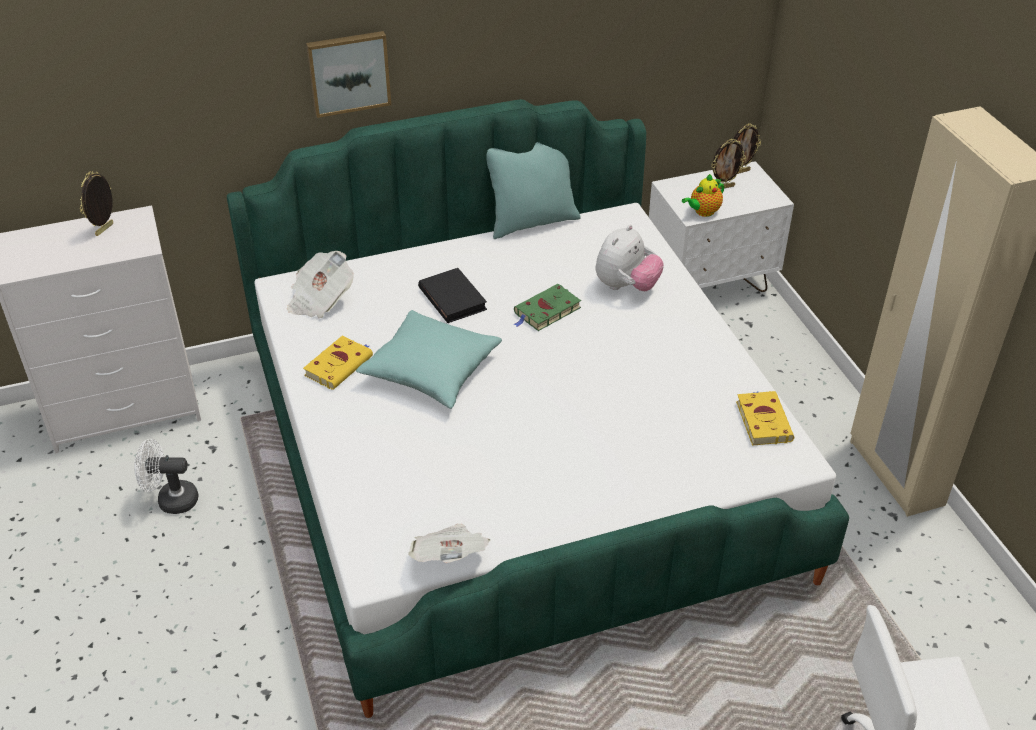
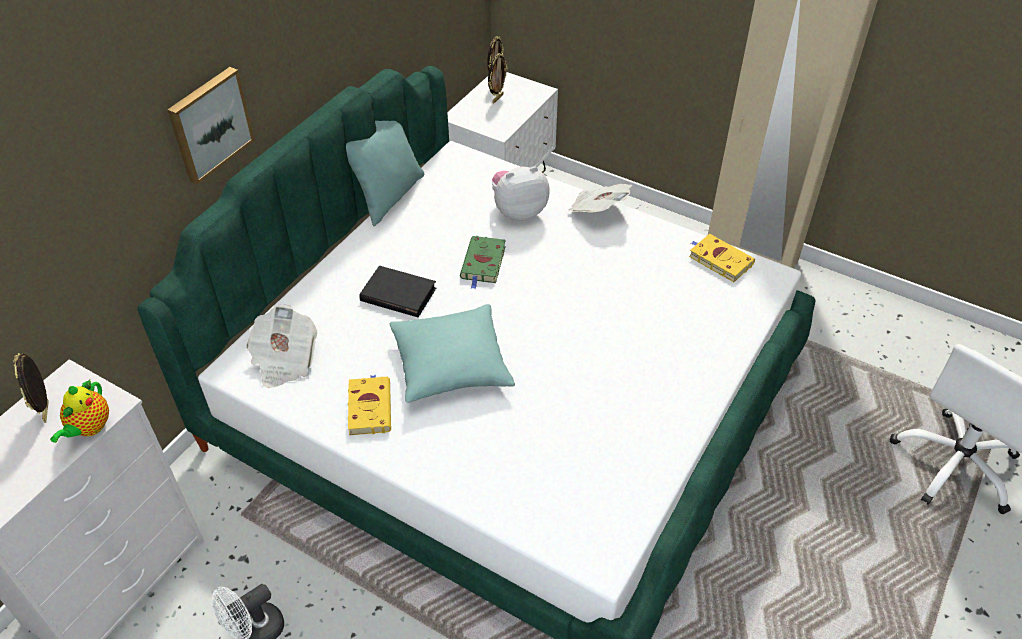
camera: 40 degrees left, 5 degrees up
newspaper [409,524,490,563] -> newspaper moved to [568,184,632,213]
plush toy [595,225,664,291] -> plush toy turned 105 degrees counterclockwise [492,166,550,221]
teapot [682,174,724,217] -> teapot moved to [50,379,109,443]

